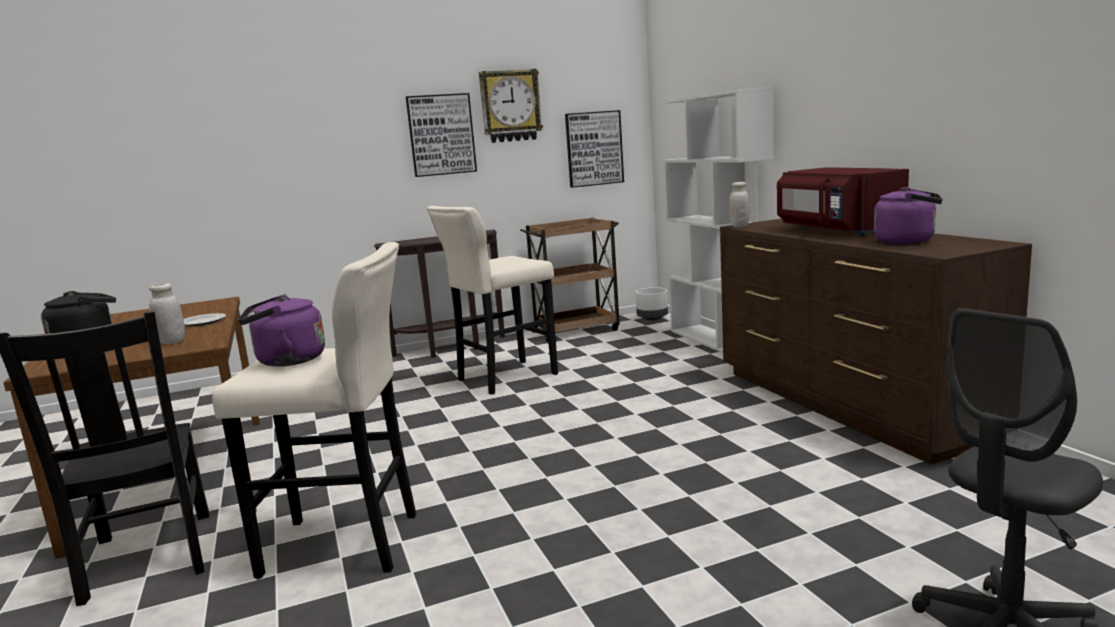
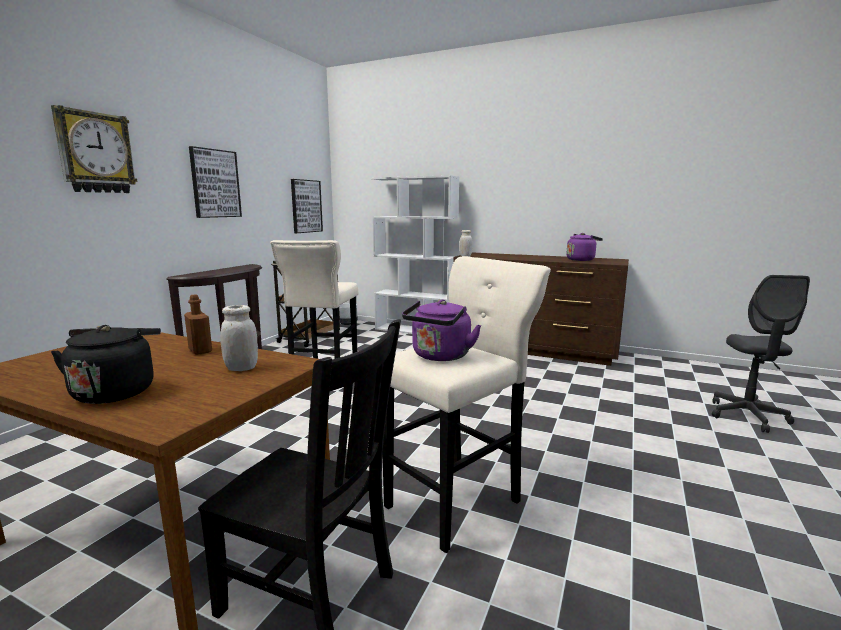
camera: 45 degrees left, 0 degrees up
plate [184,313,226,326] -> brown bottle [184,294,212,355]
wall clock [479,69,543,143] -> wall clock moved to [51,105,137,193]
red microwave [777,167,909,237] -> none

